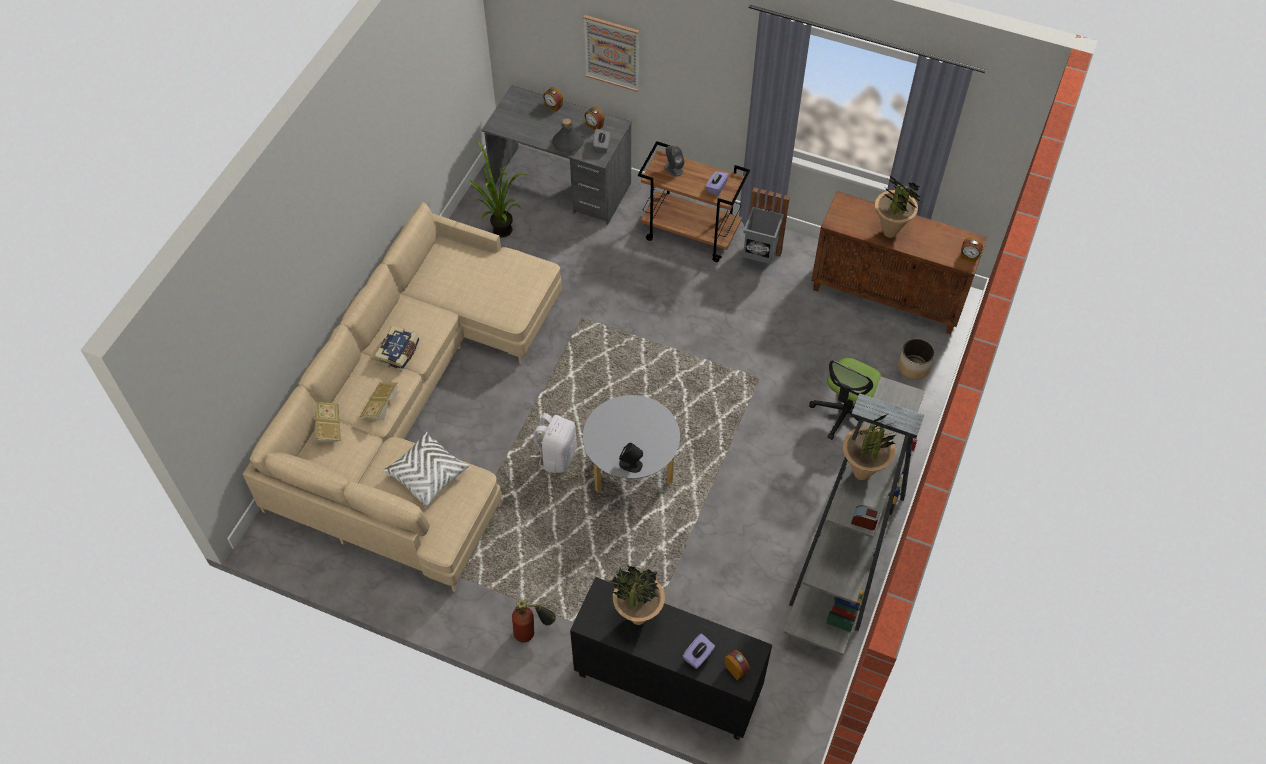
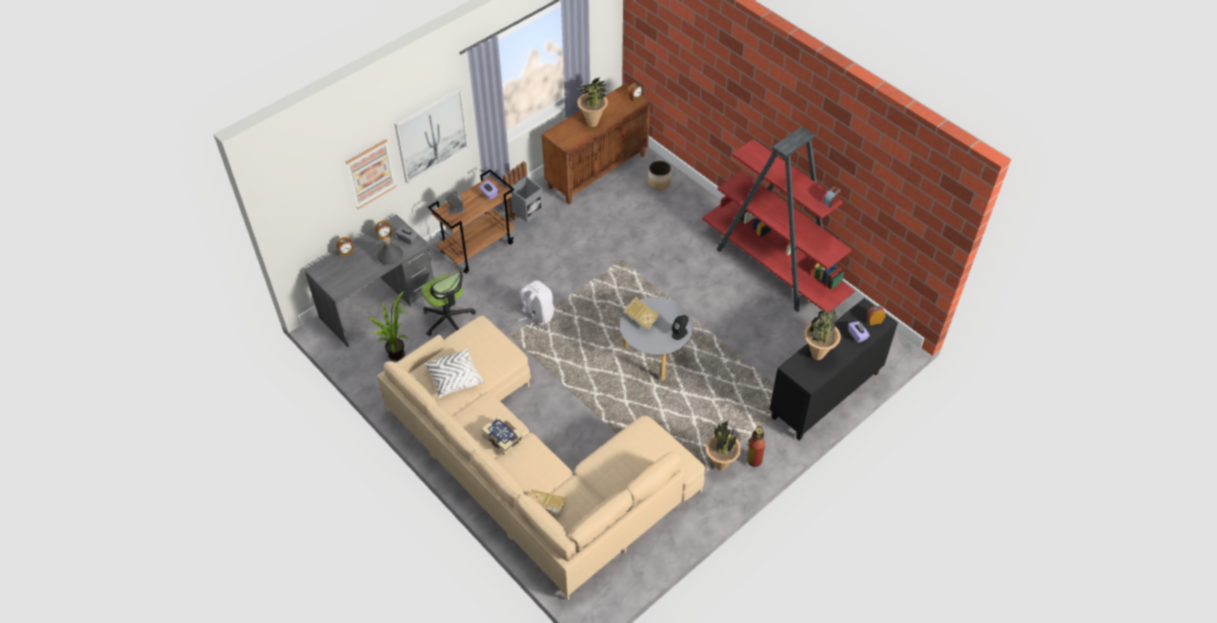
camera: 65 degrees left, 5 degrees down
book [360,382,400,420] -> book moved to [624,297,659,330]
white pillow [383,432,469,508] -> white pillow moved to [424,348,484,398]
white backpack [531,413,577,473] -> white backpack moved to [519,280,554,329]
grey bookcase [783,377,925,655] -> red bookcase [702,126,855,313]
office chair [809,358,882,440] -> office chair moved to [422,271,476,336]
potted plant [843,414,897,480] -> potted plant moved to [706,421,741,471]
none -> picture [395,88,469,184]

